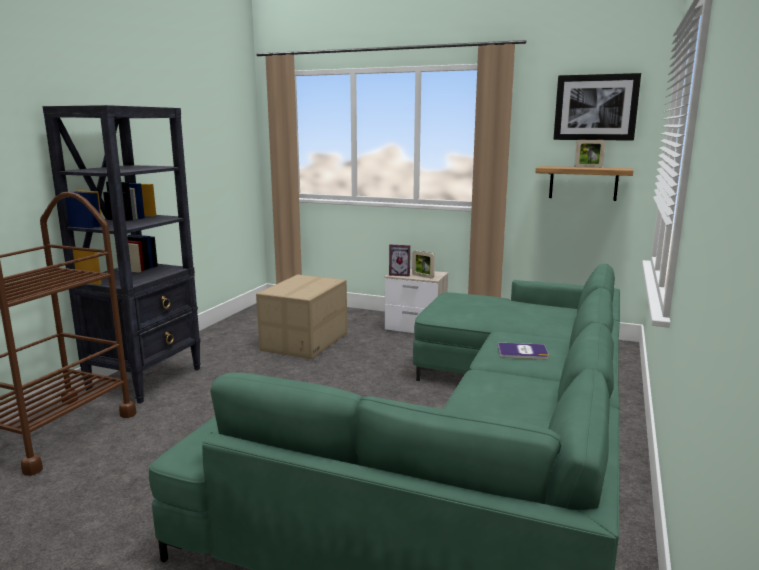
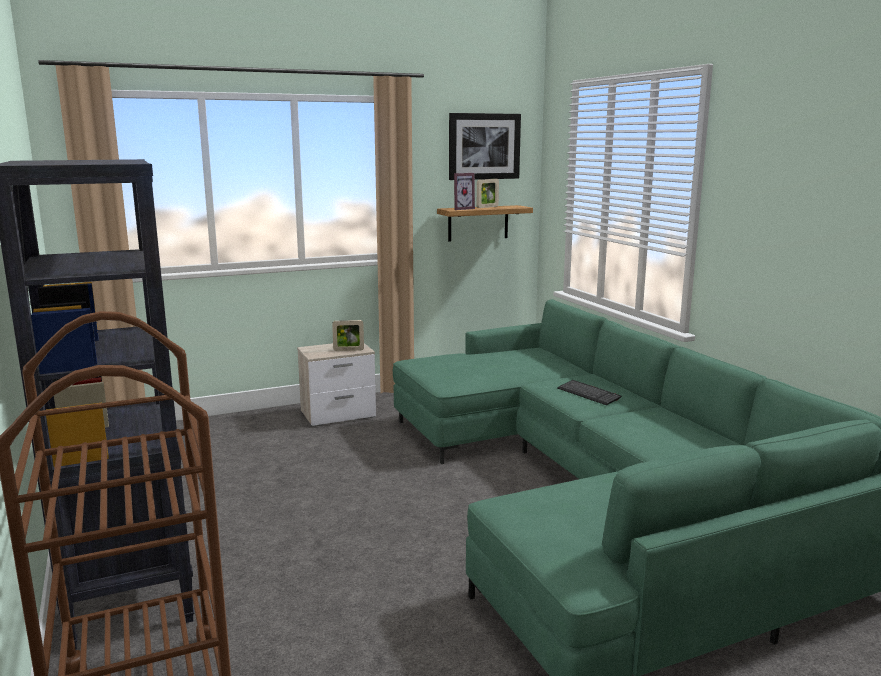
camera: 45 degrees left, 0 degrees up
cardboard box [256,274,347,359] -> none
picture frame [389,245,410,277] -> picture frame moved to [454,173,475,210]
book [498,343,549,359] -> keyboard [557,380,622,405]

